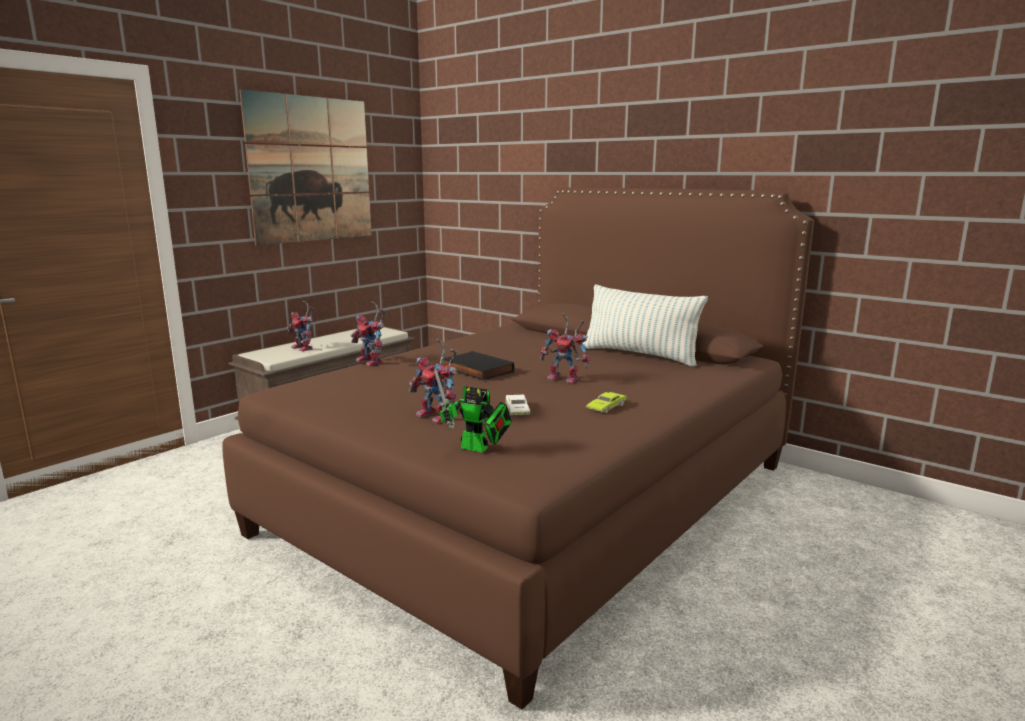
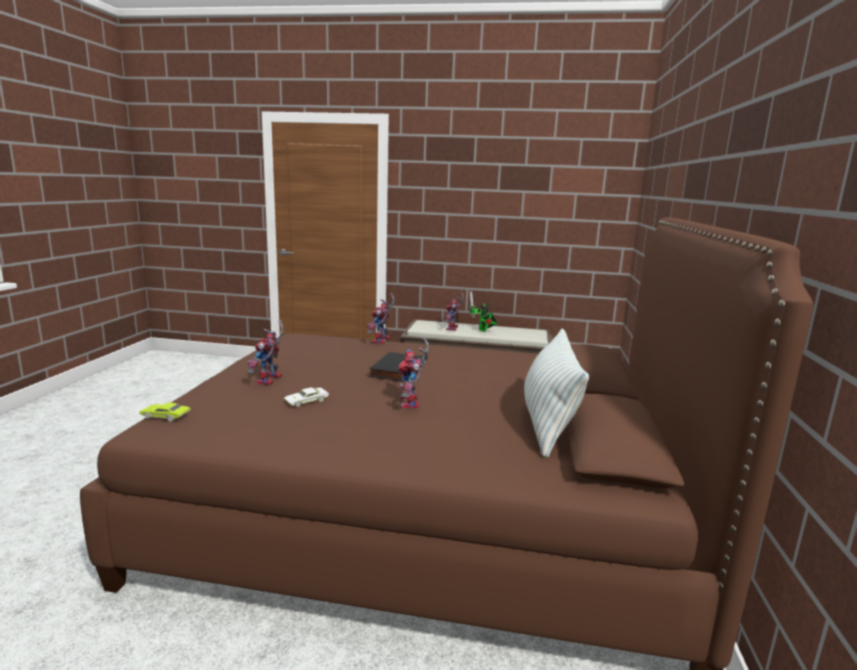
camera: 60 degrees right, 0 degrees up
picture [239,89,372,246] -> none
toy robot [434,369,512,453] -> toy robot moved to [469,291,497,332]
green toy car [586,392,627,413] -> green toy car moved to [139,403,191,422]

